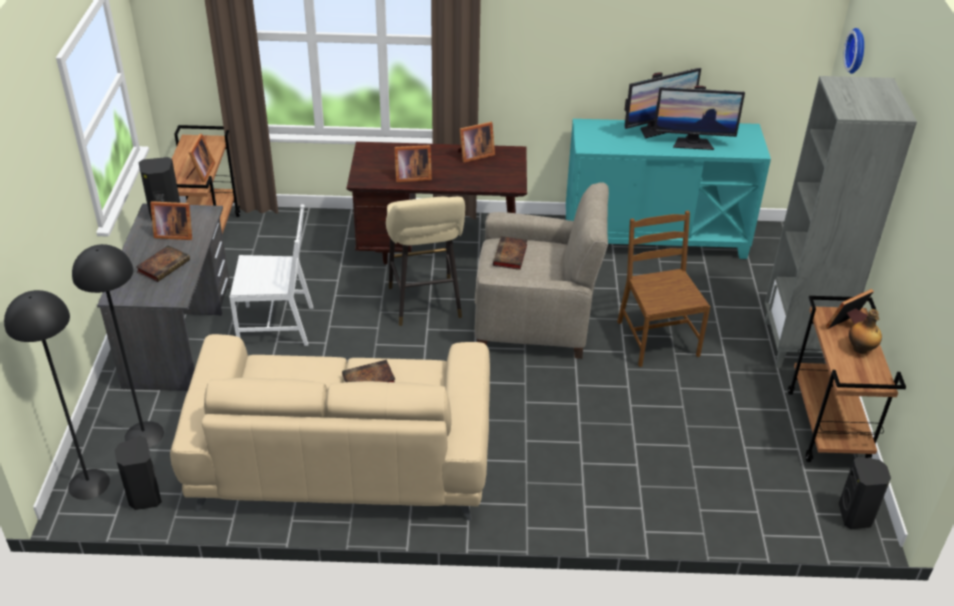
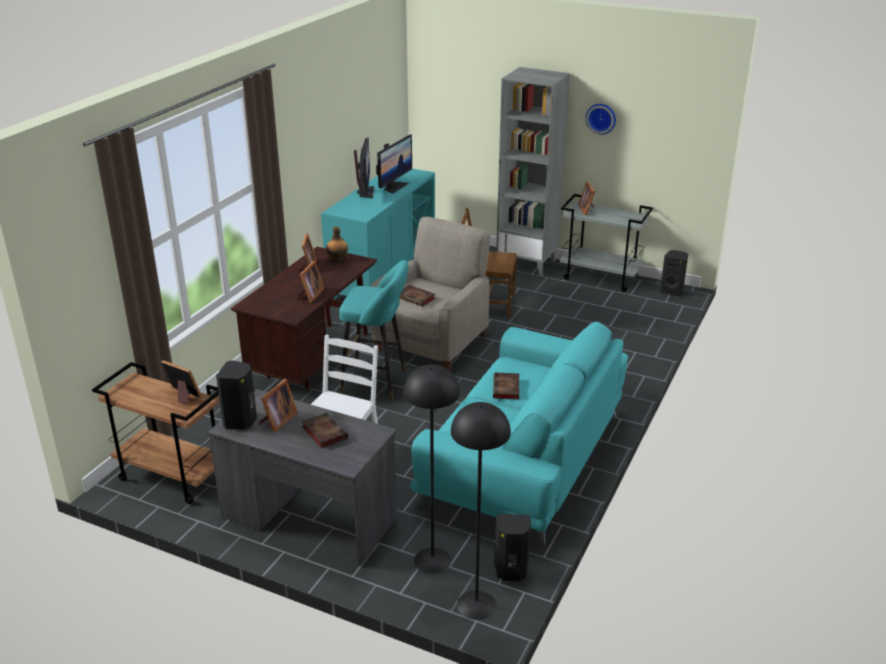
camera: 65 degrees left, 10 degrees down
beige sofa [170,334,490,521] -> turquoise sofa [410,322,628,544]
beige stool [386,197,465,326] -> turquoise stool [339,260,408,399]
brown cart [788,296,906,462] -> grey cart [560,194,653,292]
wall clock [843,28,864,74] -> wall clock moved to [586,104,616,135]
bottle [849,309,882,354] -> bottle moved to [326,226,348,262]

